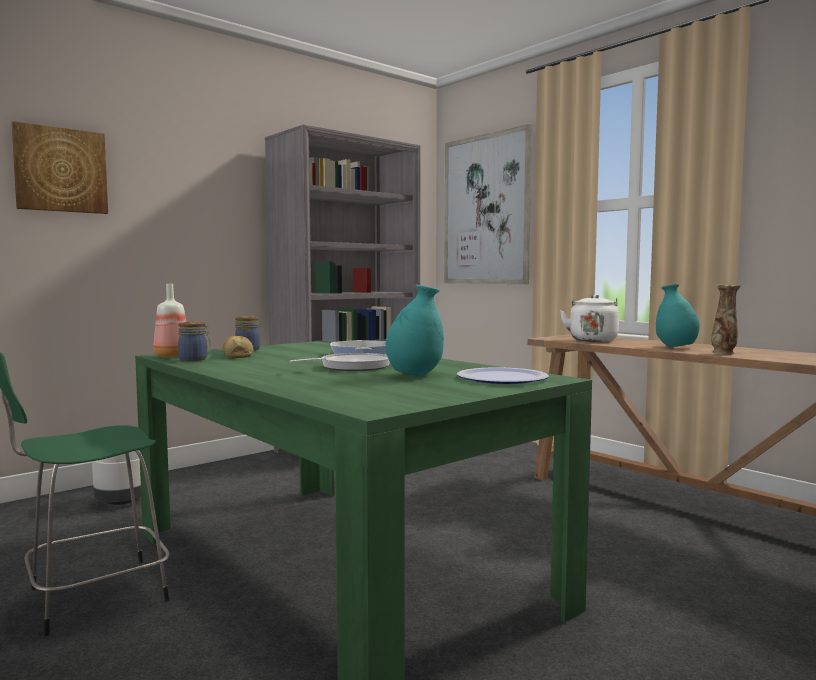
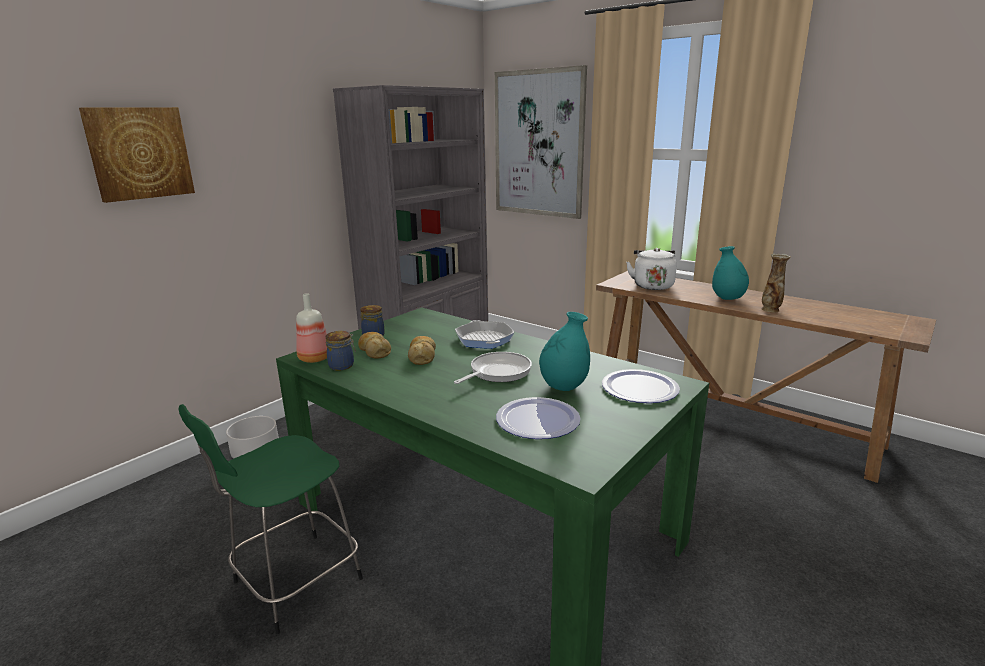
camera: 10 degrees left, 15 degrees up
none -> bread [408,336,436,365]
none -> plate [496,397,581,439]

